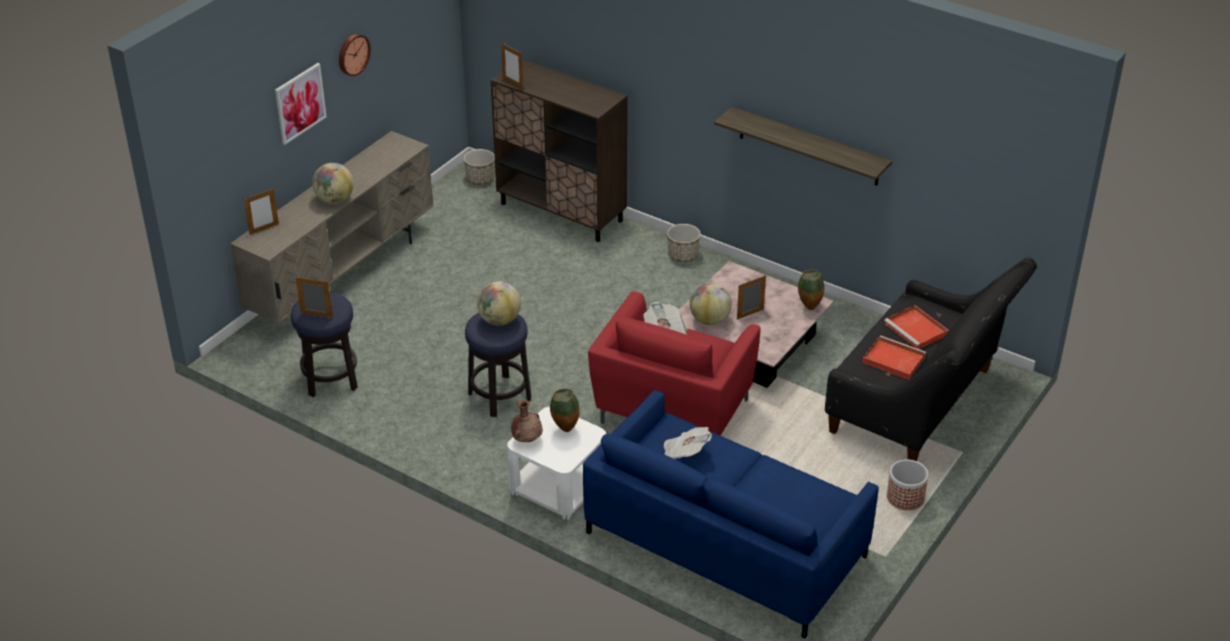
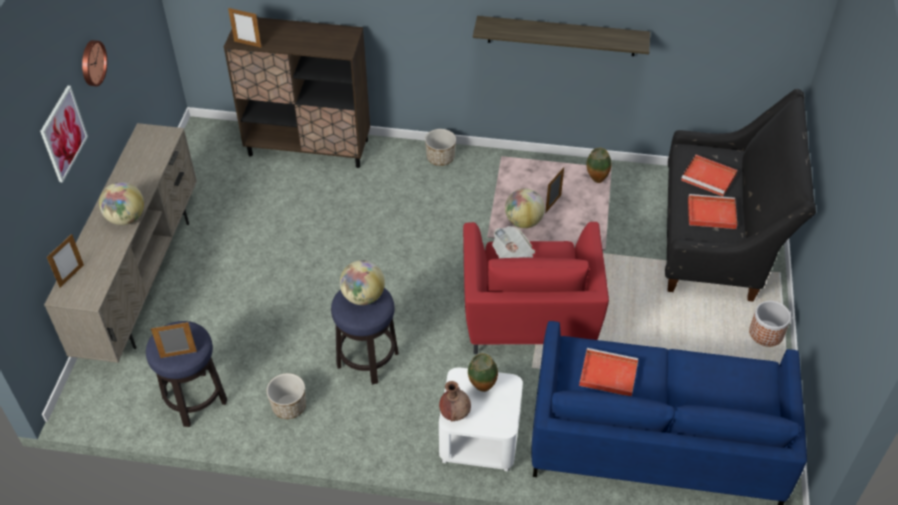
camera: 25 degrees left, 10 degrees up
planter [464,149,495,185] -> planter moved to [267,373,306,419]
newspaper [664,427,712,459] -> red tray [579,348,638,396]

